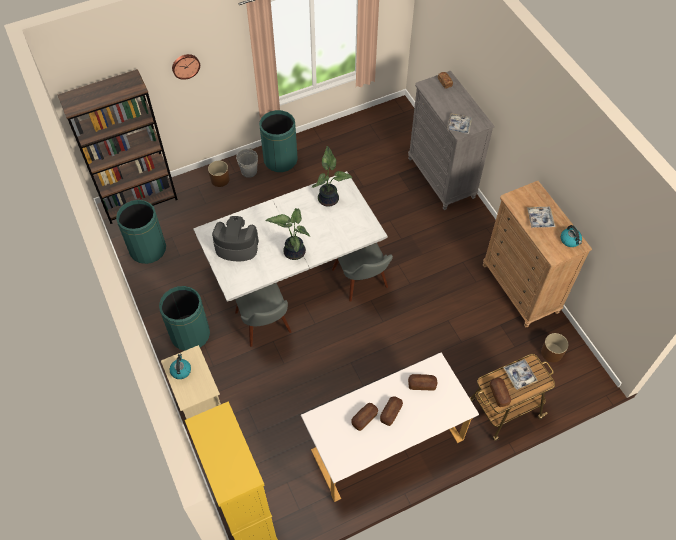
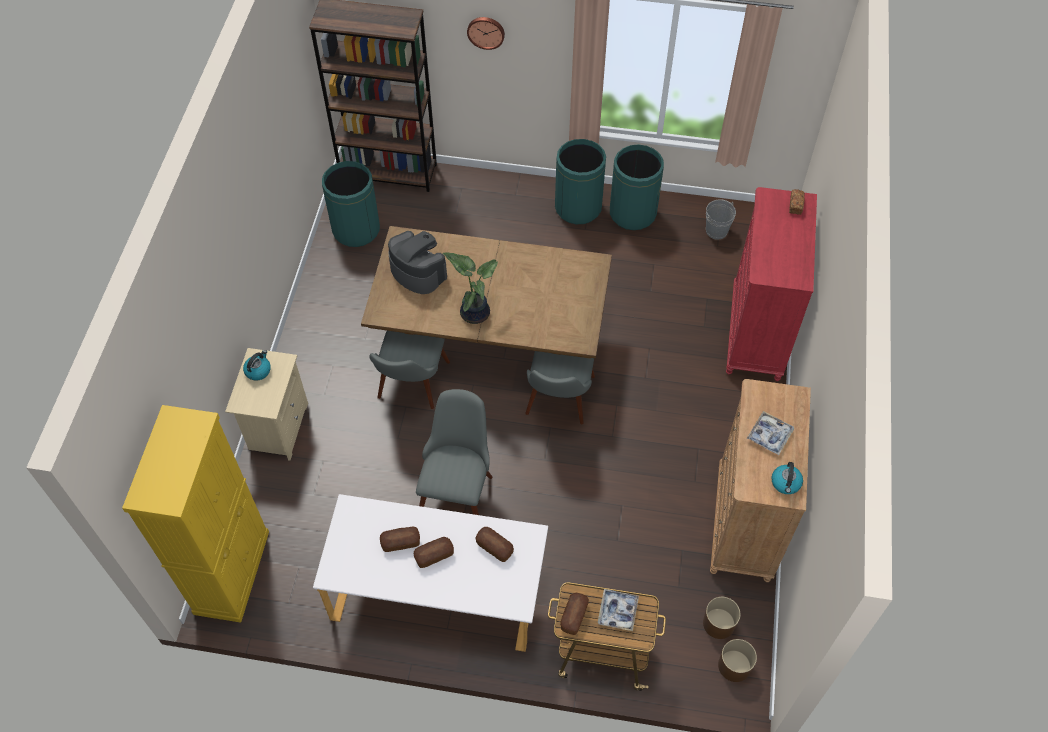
camera: 35 degrees right, 0 degrees up
green trash can [159,286,210,351] -> green trash can moved to [610,144,664,230]
white dining table [193,171,388,302] -> brown dining table [361,226,612,359]
brown planter [208,161,230,187] -> brown planter moved to [718,639,757,682]
grey bucket [236,148,258,178] -> grey bucket moved to [706,199,736,240]
potted plant [312,146,352,207] -> none
grey dresser [408,71,495,210] -> red dresser [726,187,817,381]
tray [447,113,472,134] -> none
none -> grey chair [416,389,493,515]

